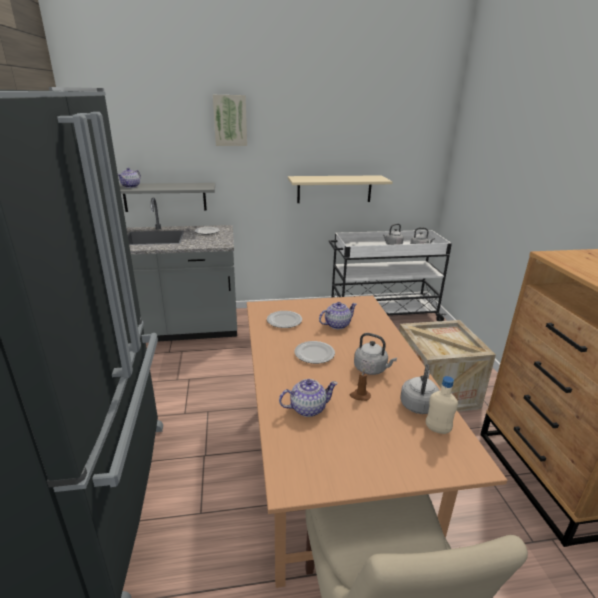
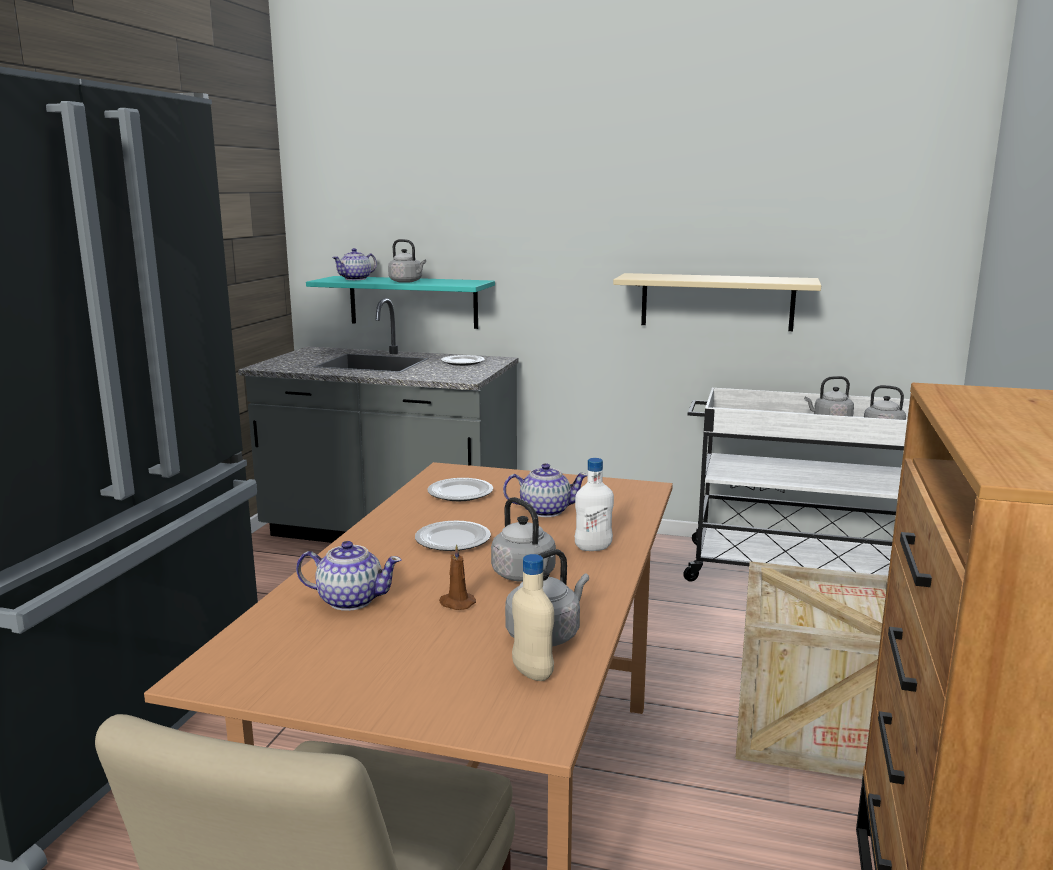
camera: 25 degrees right, 10 degrees down
grey shelf [119,183,215,212] -> turquoise shelf [306,276,495,329]
picture [213,95,247,146] -> none
none -> grey kettle [388,239,426,283]
none -> white bottle [575,458,614,551]

